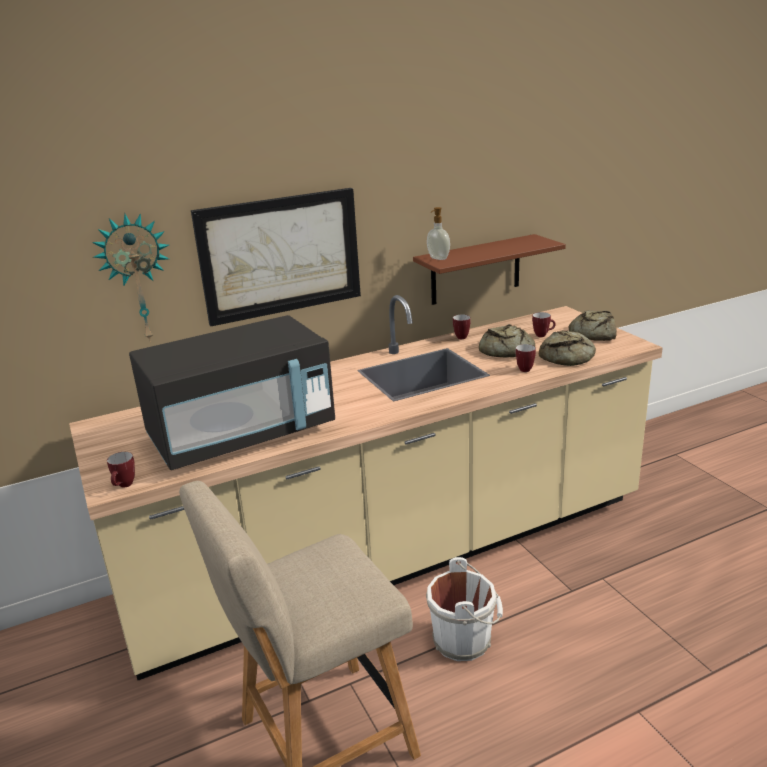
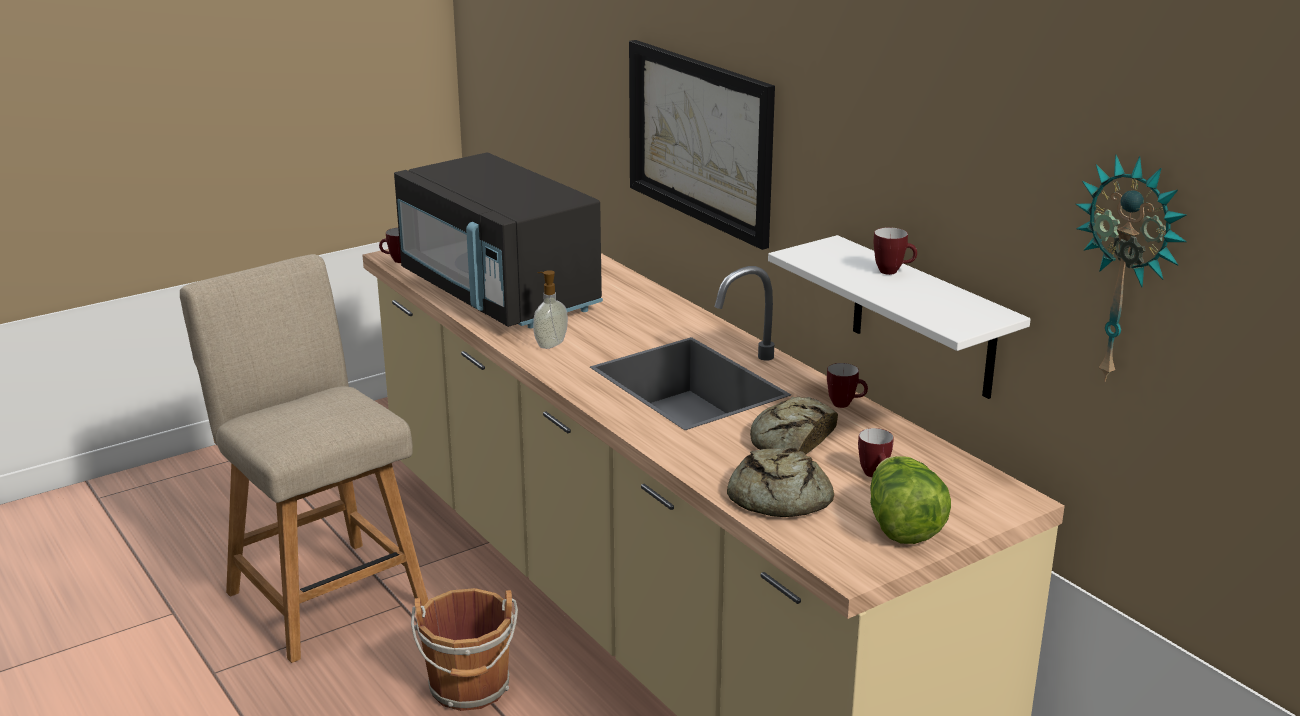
camera: 80 degrees right, 0 degrees up
wall clock [92,213,169,342] -> wall clock moved to [1076,154,1187,382]
brown shelf [413,234,566,305] -> white shelf [768,235,1031,399]
white bucket [426,557,503,661] -> brown bucket [411,588,518,711]
soap dispenser [427,207,450,260] -> soap dispenser moved to [533,270,568,349]
mug [516,344,536,372] -> mug moved to [874,227,917,275]
bread [569,310,617,341] -> lettuce [870,456,951,544]

